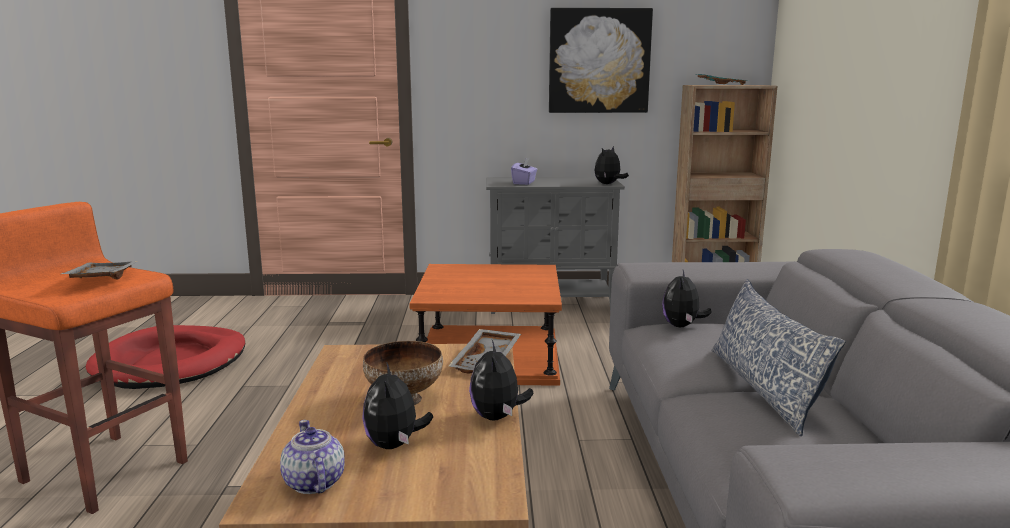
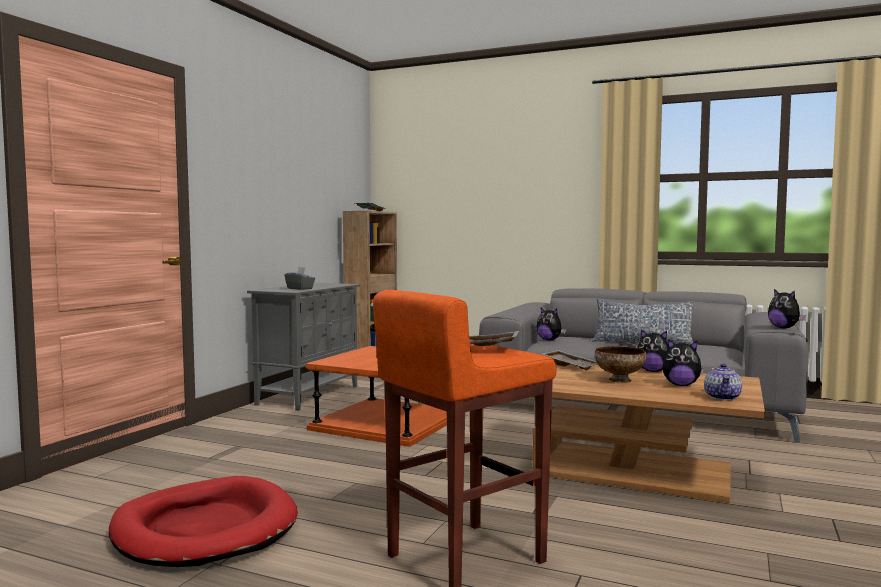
camera: 65 degrees left, 10 degrees down
teapot [280,420,345,494] -> teapot turned 75 degrees counterclockwise [704,364,742,400]
purple tissue box [511,158,537,185] -> grey tissue box [285,267,315,290]
picture [549,8,653,113] -> none
plush toy [595,146,629,184] -> plush toy moved to [768,289,806,328]

